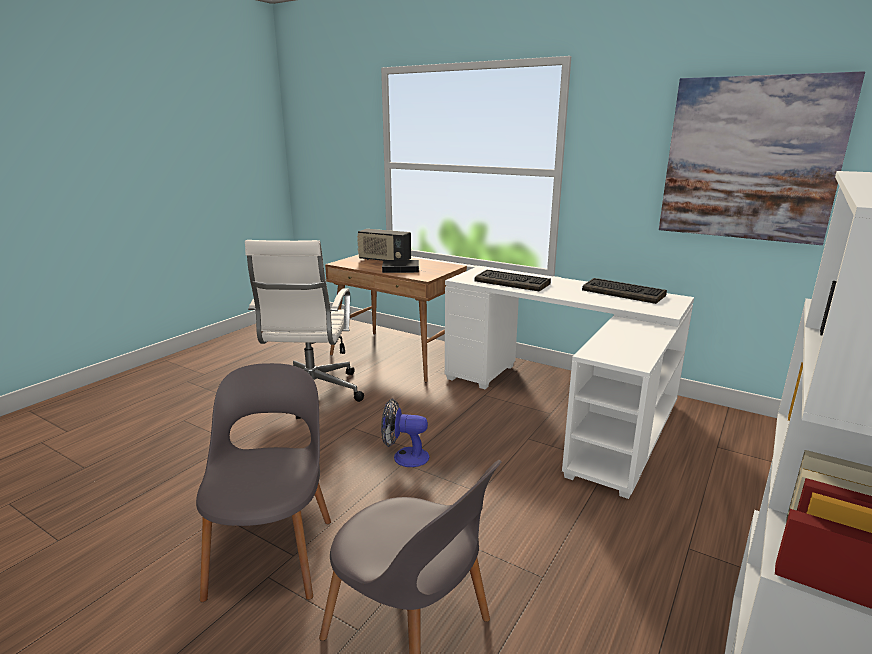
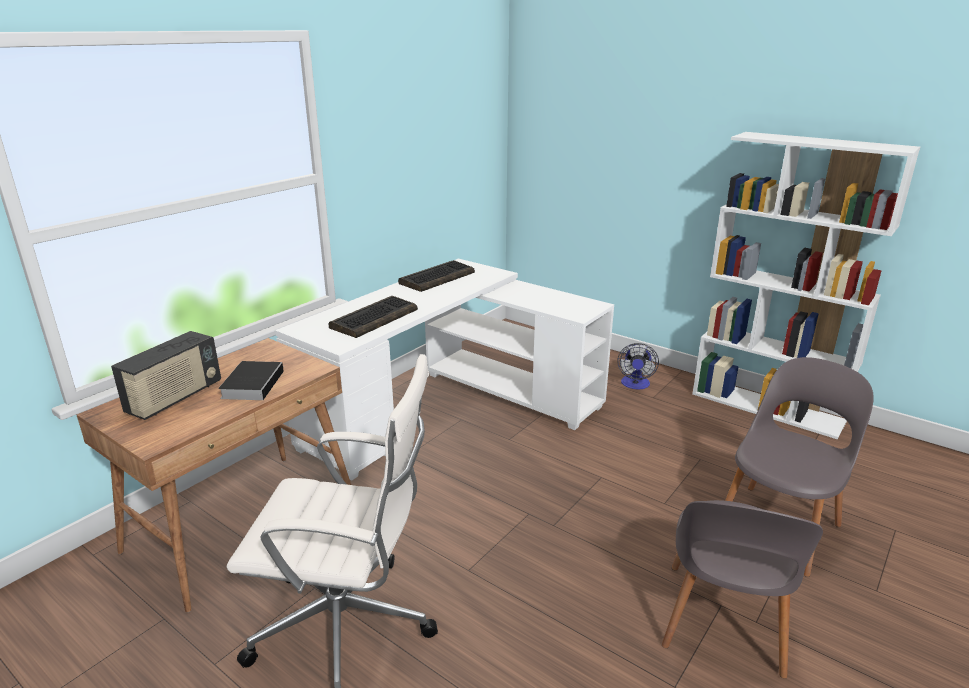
camera: 85 degrees left, 5 degrees up
grey chair [196,363,331,602] -> grey chair turned 75 degrees counterclockwise [662,500,823,679]
fan [381,399,429,467] -> fan moved to [617,343,659,389]
picture [659,71,865,245] -> none

